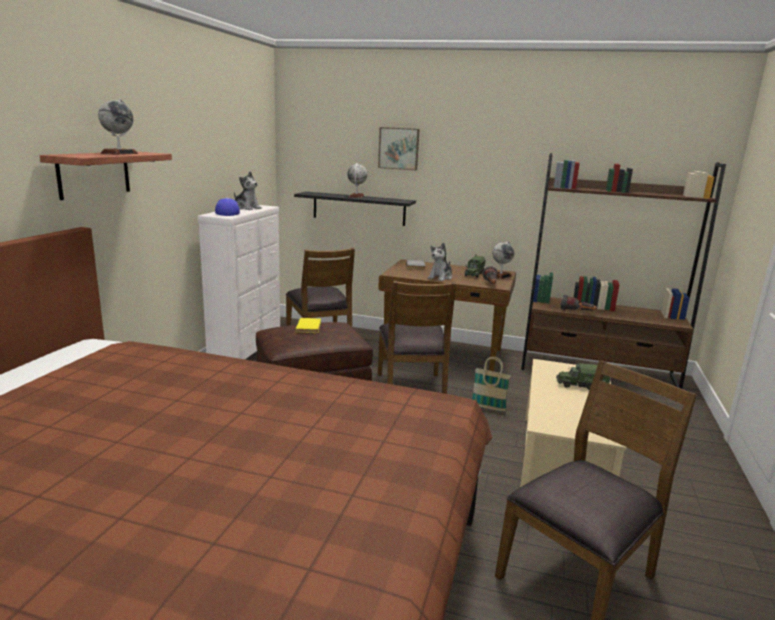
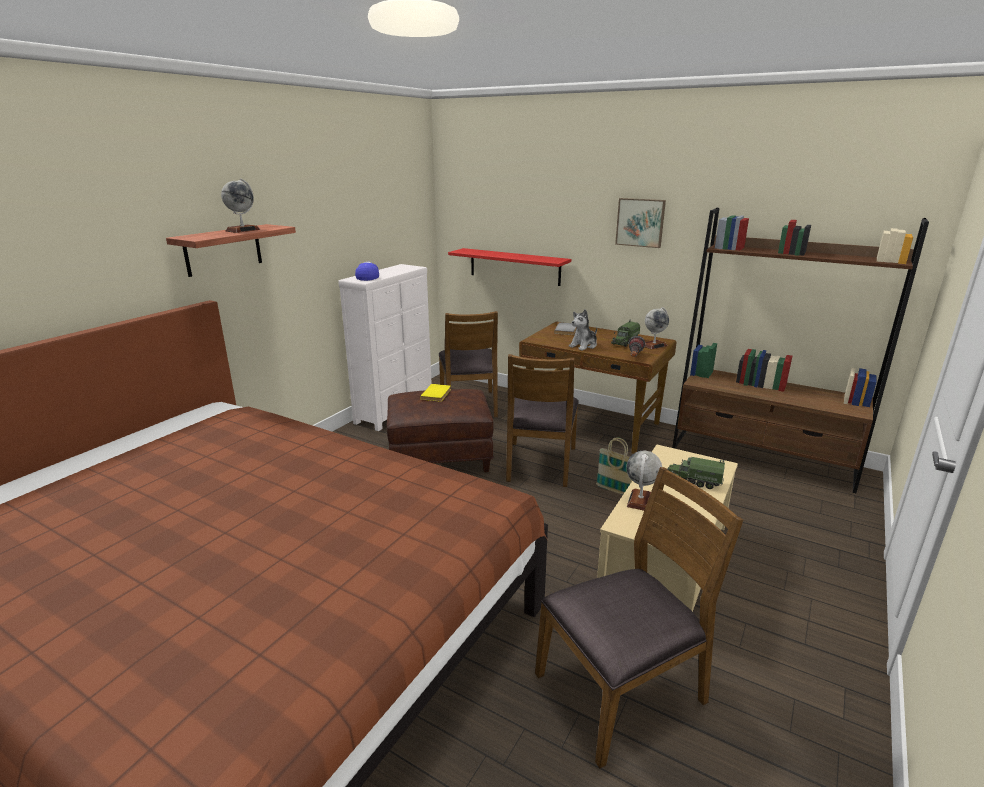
camera: 15 degrees right, 5 degrees up
plush toy [234,172,262,210] -> none
black shelf [294,191,416,226] -> red shelf [448,248,571,286]
globe [347,163,367,198] -> globe moved to [626,451,662,511]
picture [378,127,420,170] -> picture moved to [615,198,666,248]
flashlight [561,295,597,311] -> none

